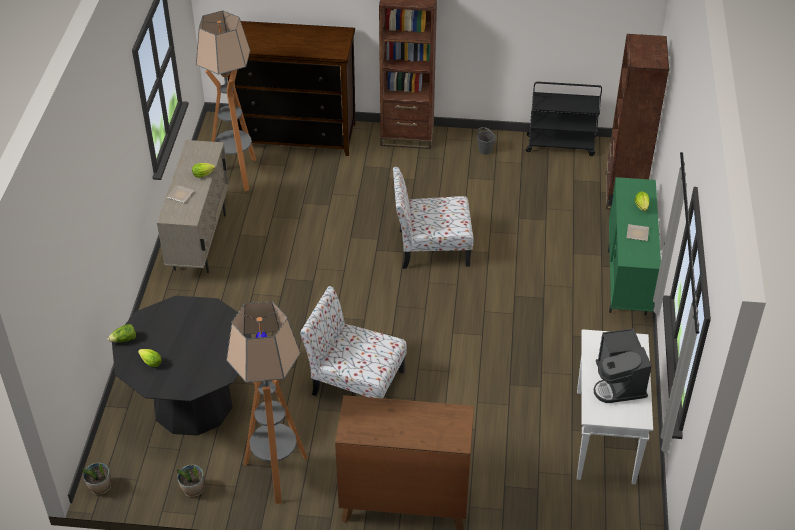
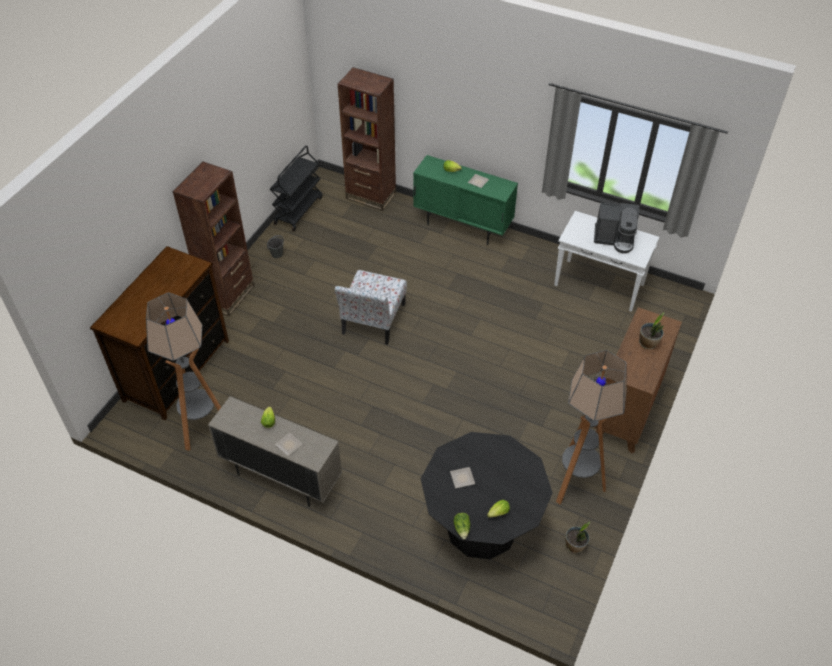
camera: 70 degrees left, 5 degrees up
potted plant [82,463,111,495] -> potted plant moved to [639,312,664,350]
chair [300,286,407,398] -> none
none -> plate [450,467,475,488]

